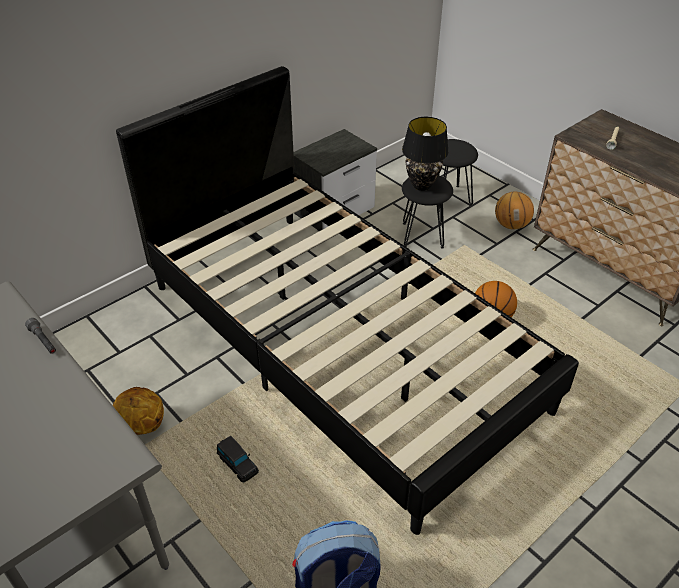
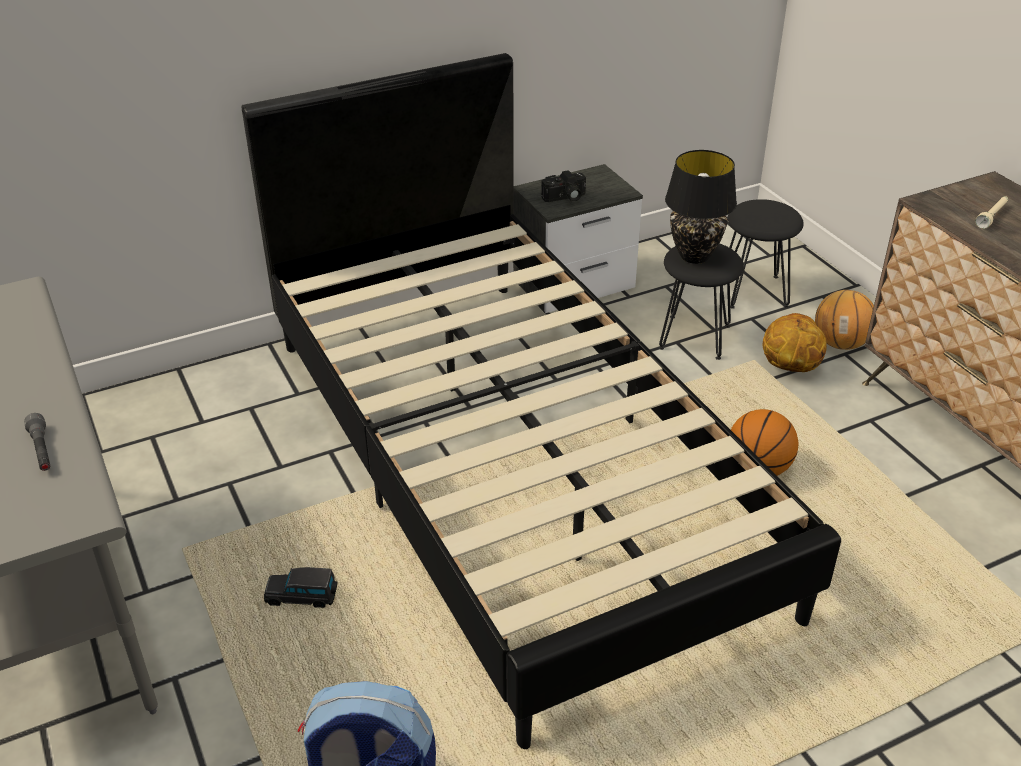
camera: 15 degrees right, 5 degrees down
grey flashlight [25,318,56,354] -> grey flashlight moved to [24,413,50,471]
basketball [113,387,164,435] -> basketball moved to [763,313,827,372]
black toy car [217,436,259,482] -> black toy car turned 120 degrees clockwise [264,567,337,608]
none -> camera [541,170,586,202]

